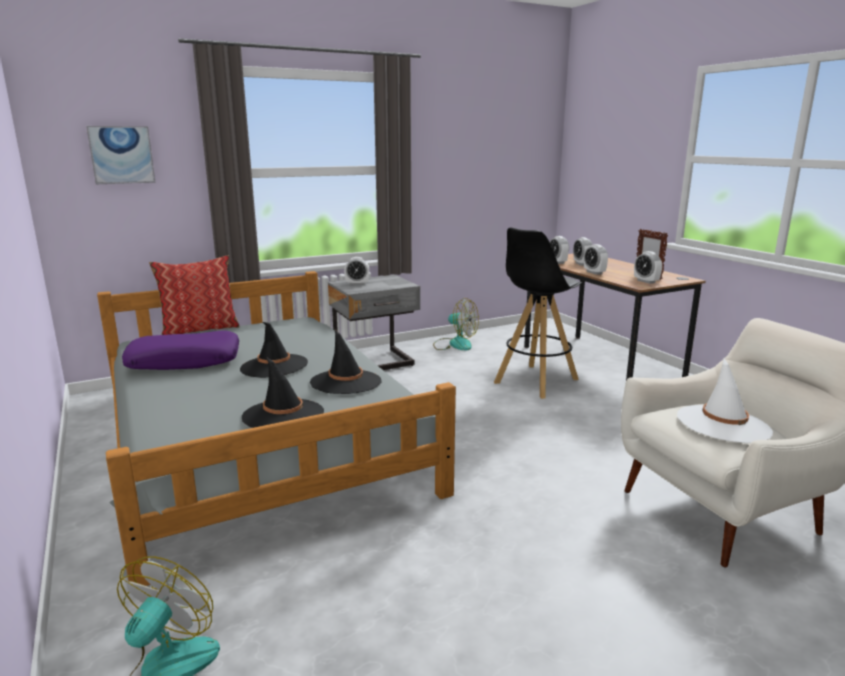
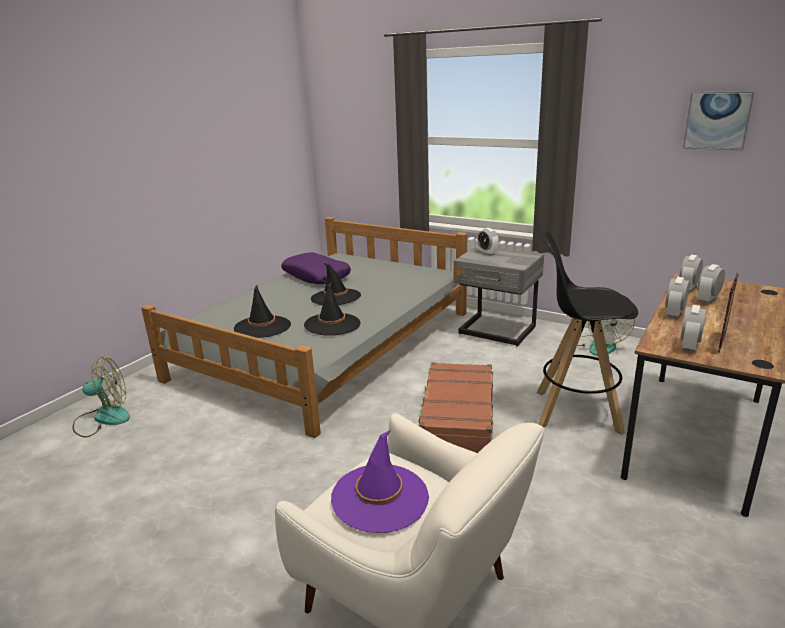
camera: 60 degrees right, 5 degrees up
picture [86,126,156,184] -> picture moved to [683,91,755,150]
pillow [149,255,240,335] -> none
white hat [677,358,773,443] -> purple hat [331,430,429,533]
none -> brown suitcase [418,362,493,453]

